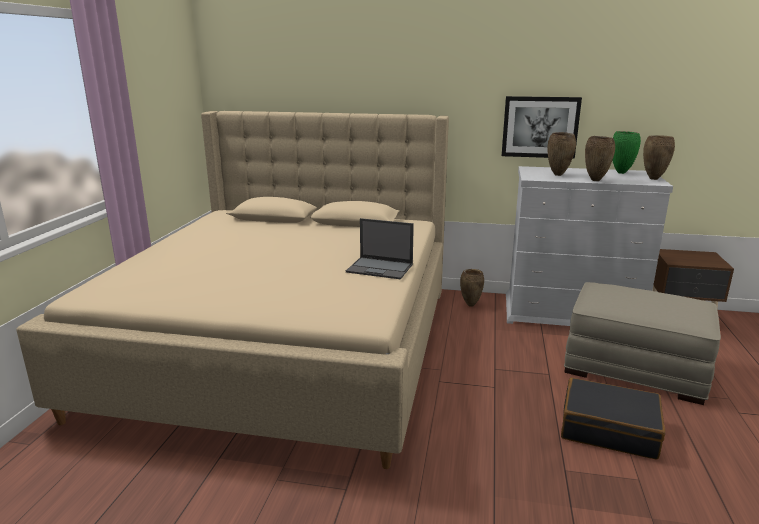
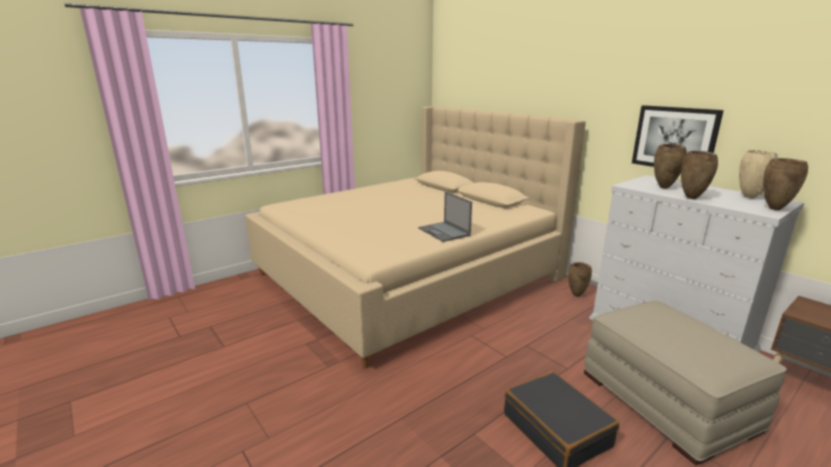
camera: 40 degrees right, 0 degrees up
green vase [612,131,641,174] -> beige vase [739,150,778,198]

